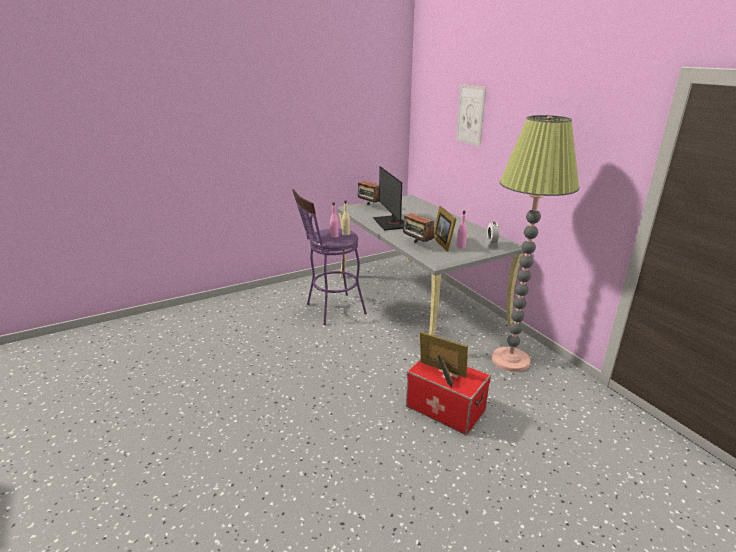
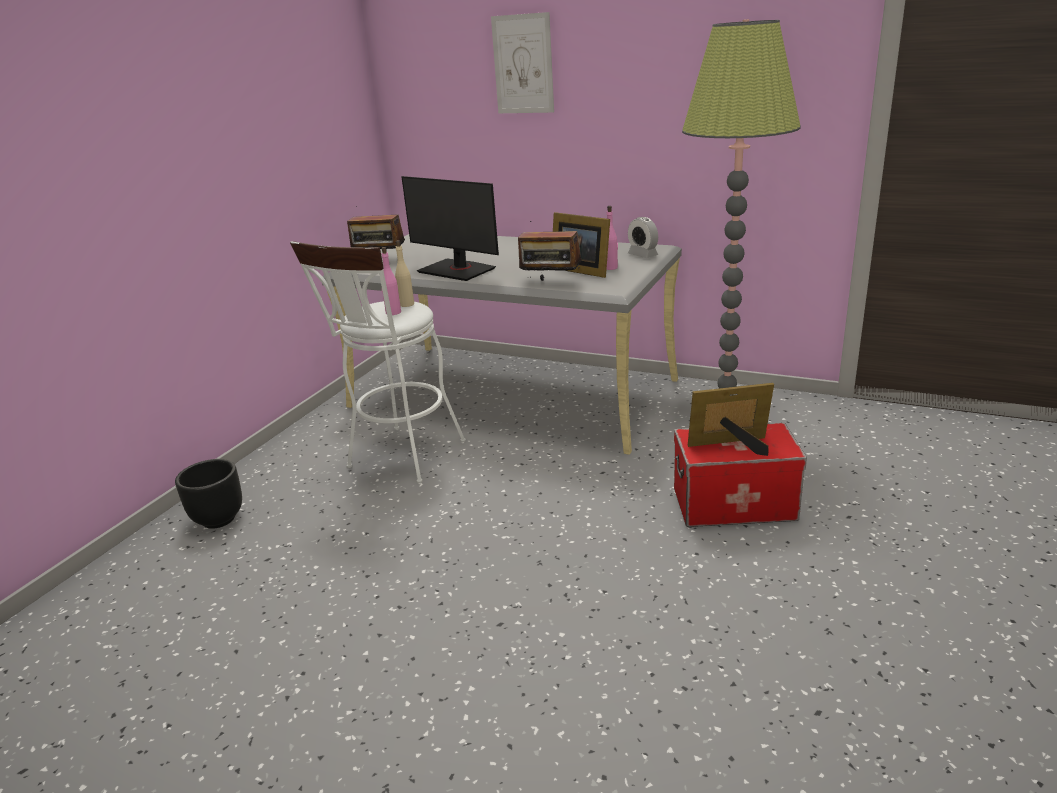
camera: 35 degrees left, 0 degrees up
purple stool [292,189,367,325] -> white stool [290,241,466,483]
none -> black planter [175,459,242,529]

